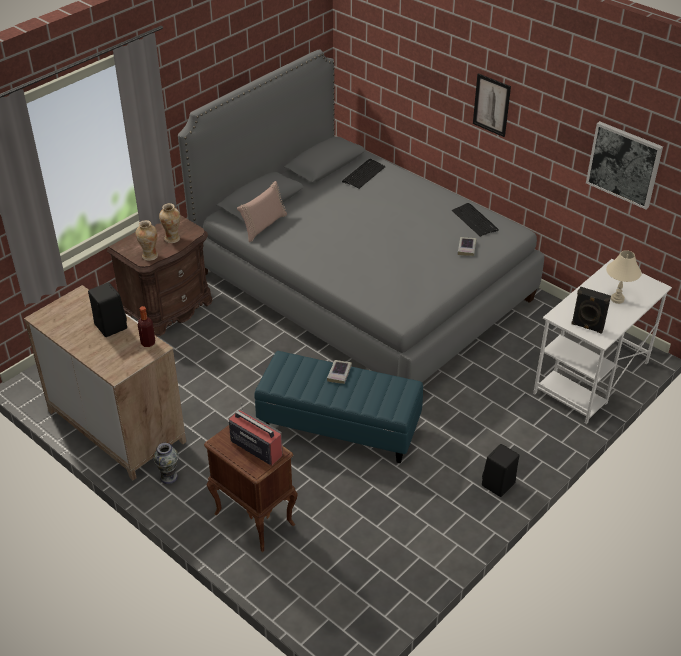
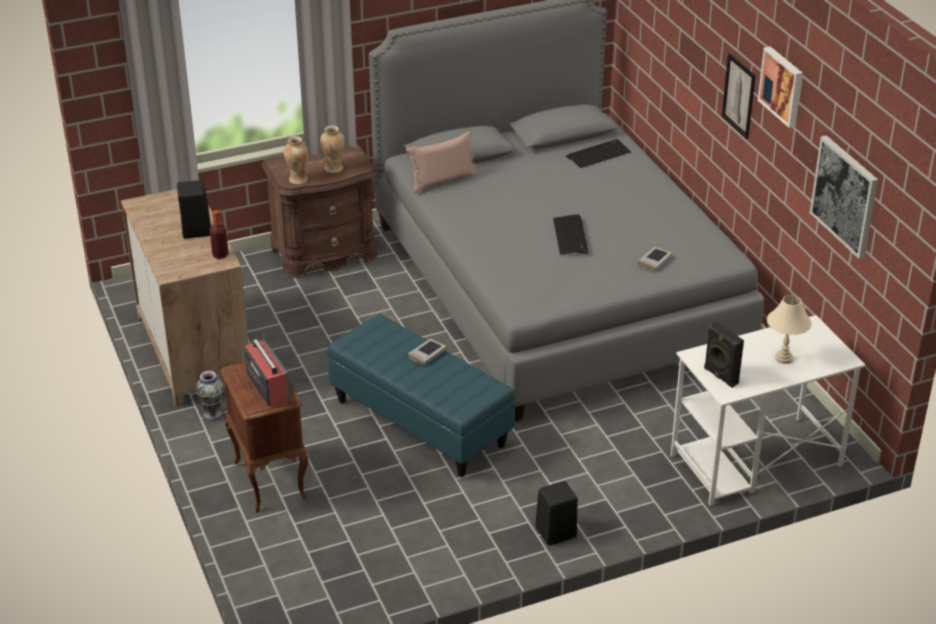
camera: 25 degrees right, 5 degrees down
keyboard [452,203,499,237] -> keyboard moved to [553,214,588,255]
none -> picture [758,46,803,128]

